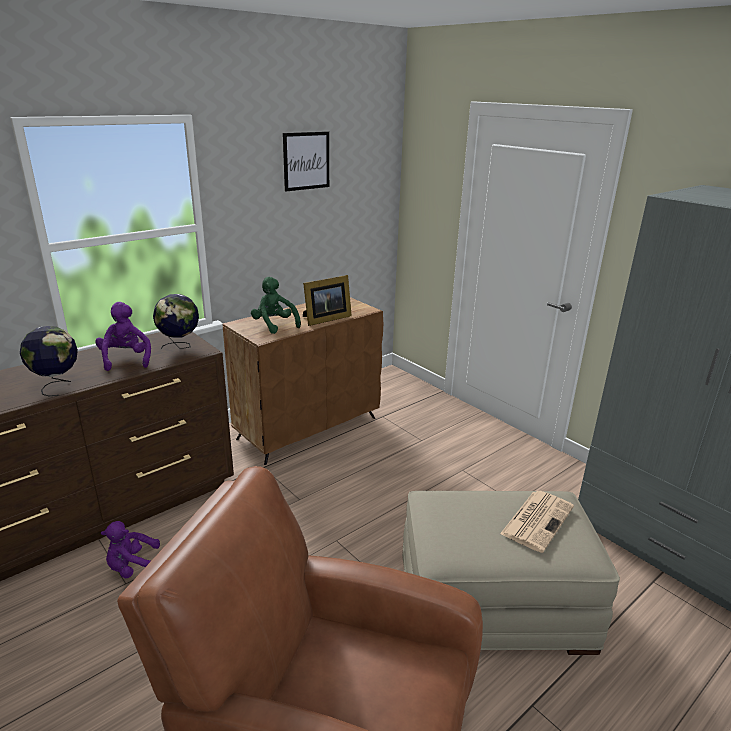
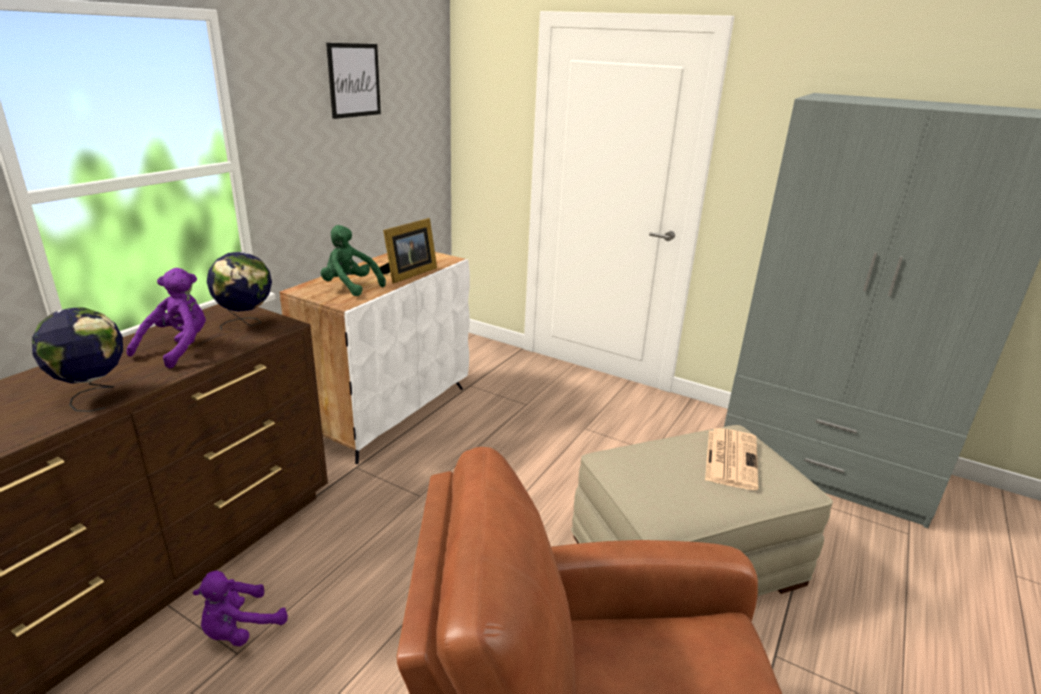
camera: 20 degrees left, 0 degrees up
purple plush toy [95,302,151,371] -> purple plush toy turned 60 degrees clockwise [127,268,206,368]
brown cabinet [223,297,383,465] -> white cabinet [280,252,470,464]

